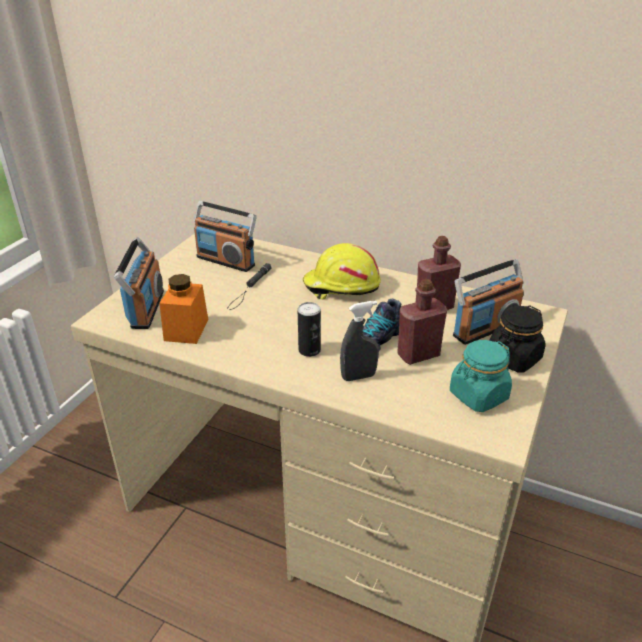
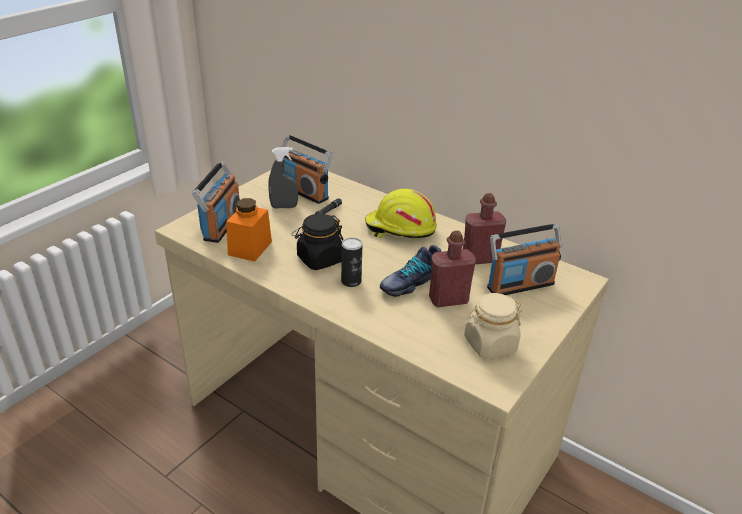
camera: 10 degrees right, 0 degrees up
grey spray bottle [340,301,379,381] -> grey spray bottle moved to [268,147,298,208]
turquoise jar [450,340,512,412] -> beige jar [464,293,522,359]
black jar [489,306,546,372] -> black jar moved to [295,214,343,270]

